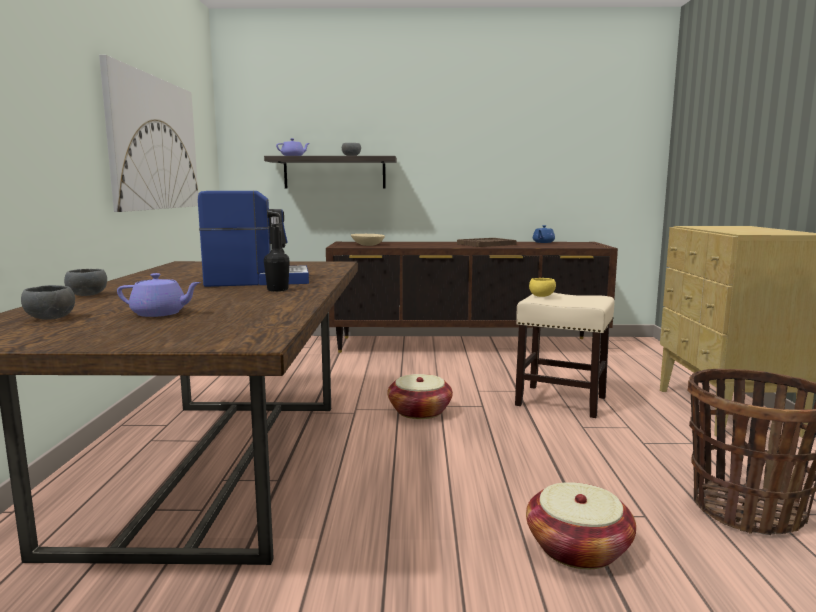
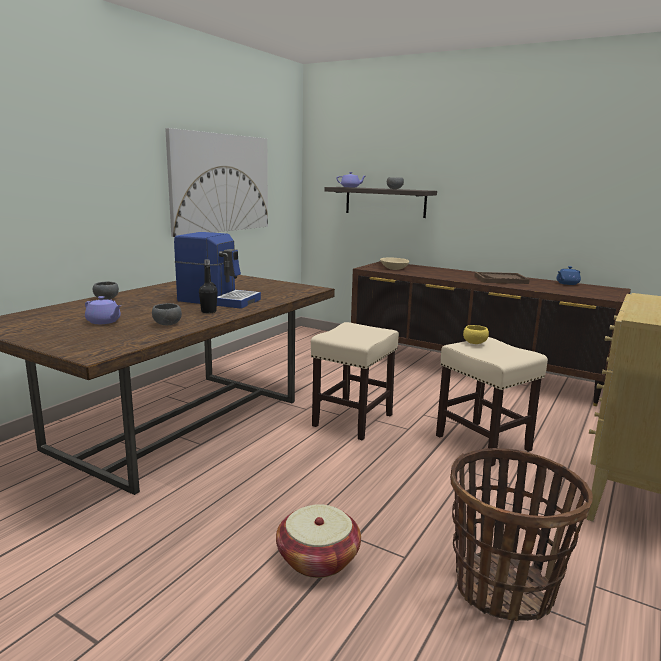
camera: 30 degrees right, 5 degrees up
grey bowl [21,285,75,320] -> grey bowl moved to [152,303,182,325]
basket [387,374,453,419] -> beige stool [311,322,399,440]

